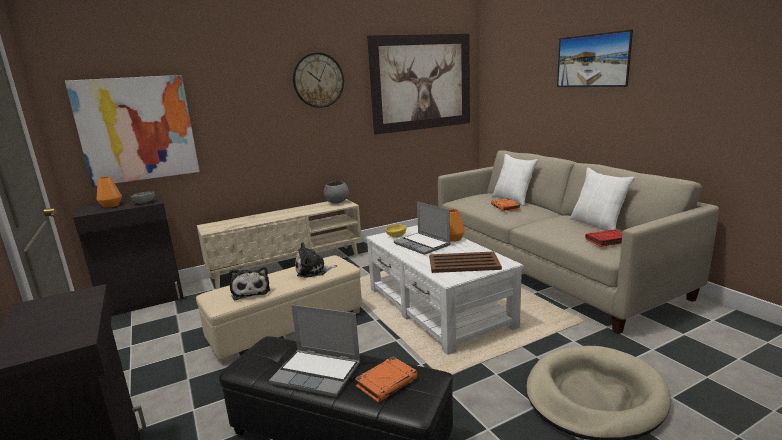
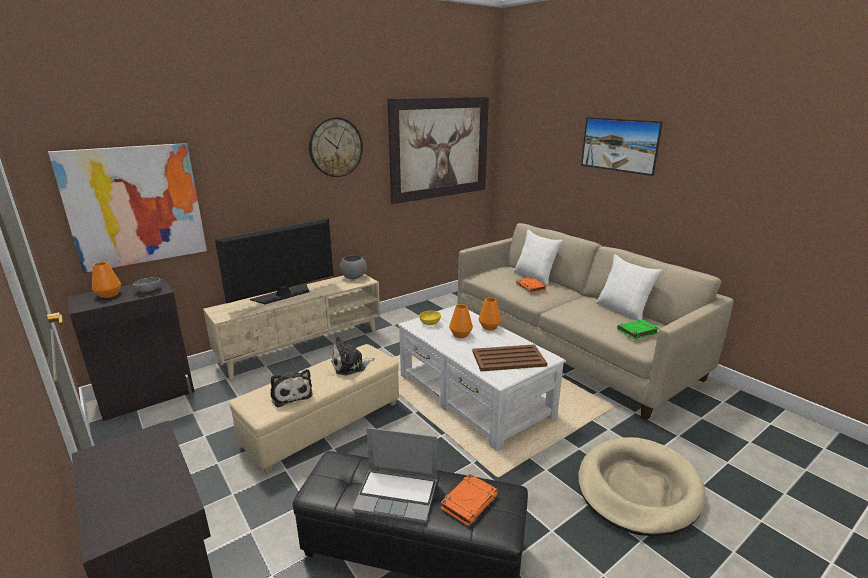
camera: 10 degrees left, 5 degrees up
laptop [394,202,450,255] -> orange vase [449,304,473,338]
red book [585,230,623,247] -> green book [617,319,659,339]
none -> television [215,218,334,304]

